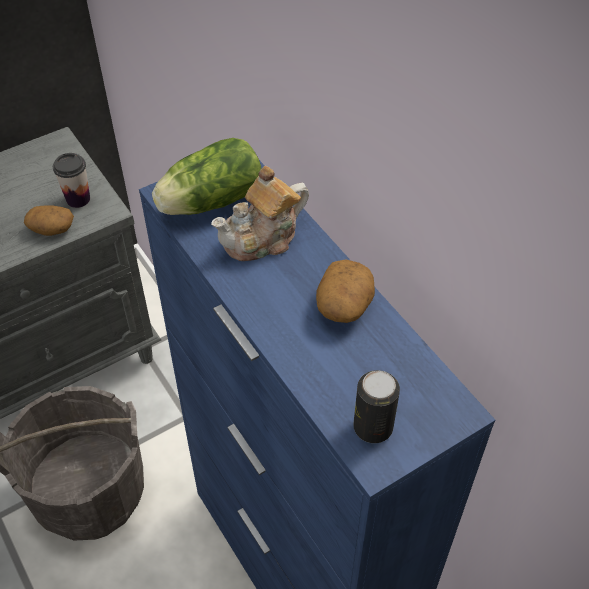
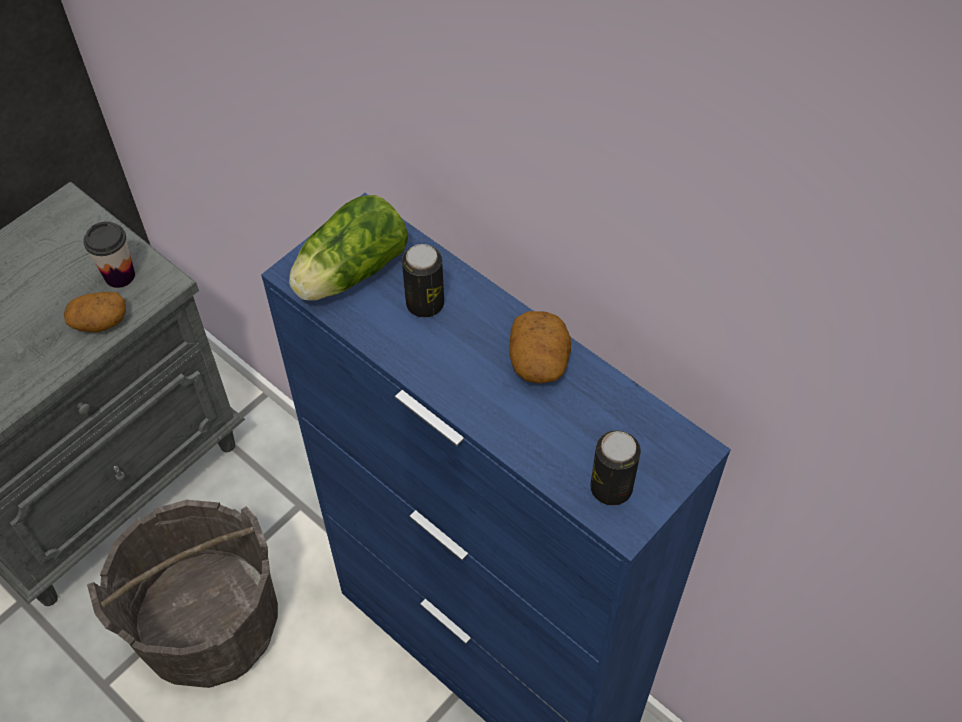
camera: 15 degrees left, 5 degrees up
teapot [211,166,309,261] -> can [402,244,444,318]

